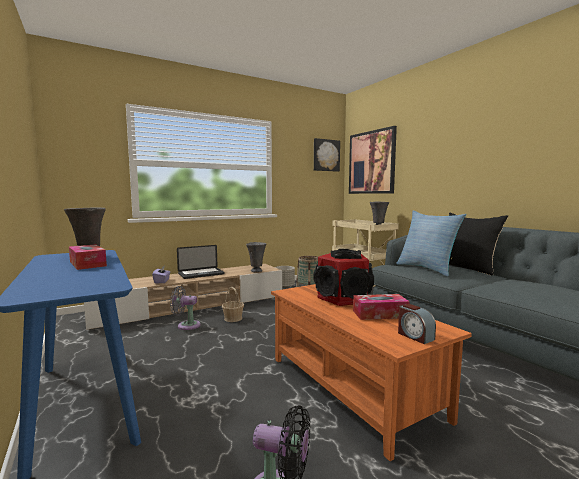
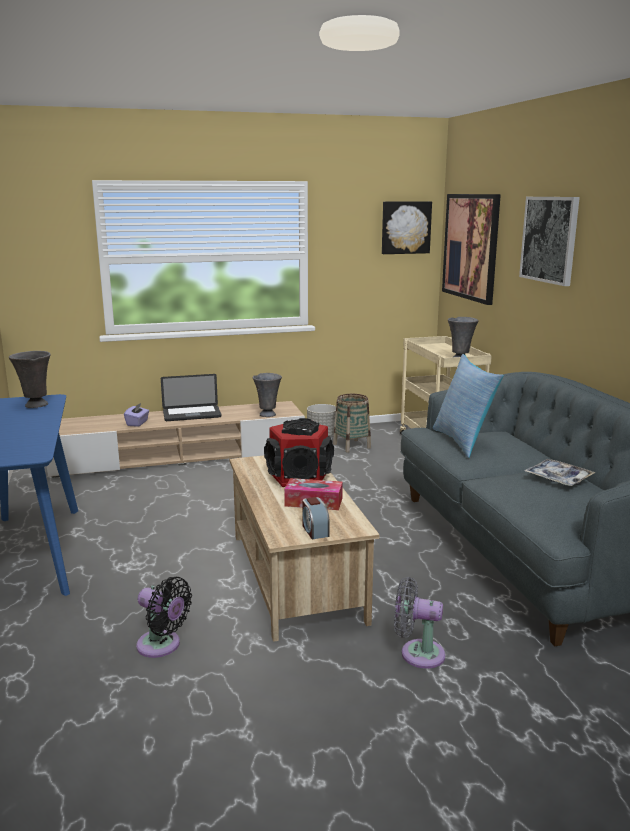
camera: 15 degrees right, 10 degrees up
tissue box [69,244,107,270] -> none
grey fan [170,286,200,330] -> grey fan moved to [394,577,446,669]
basket [222,287,244,322] -> none
orange coffee table [271,284,472,461] -> beige coffee table [229,456,380,642]
black pillow [449,213,508,275] -> none
none -> picture [519,197,580,286]
none -> tray [524,459,596,486]

